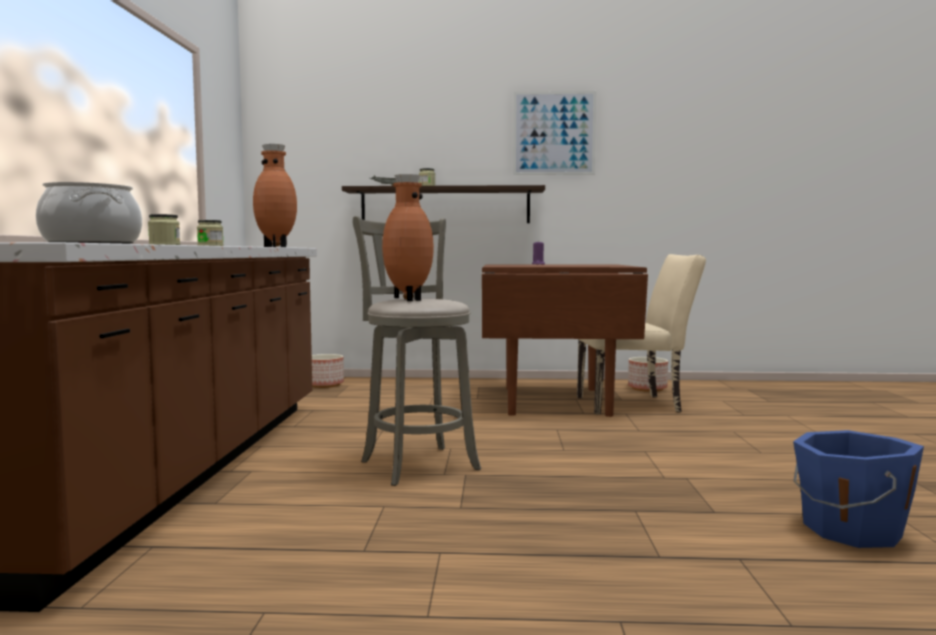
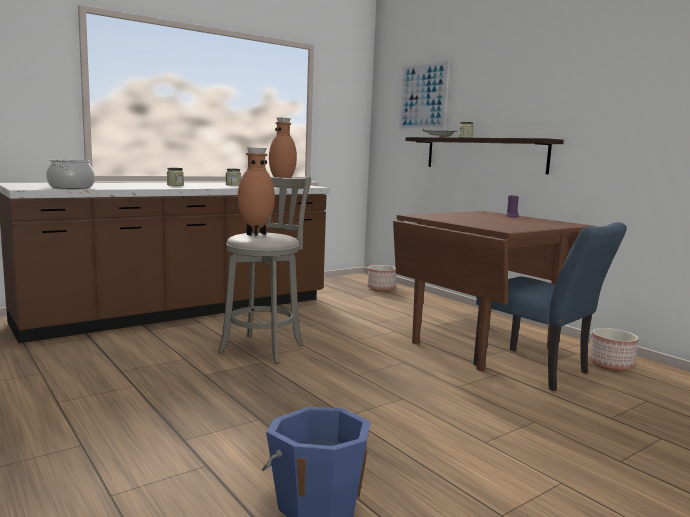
camera: 50 degrees right, 5 degrees up
picture [513,91,596,175] -> picture moved to [399,59,450,130]
beige chair [577,254,706,415] -> blue chair [473,222,627,391]

